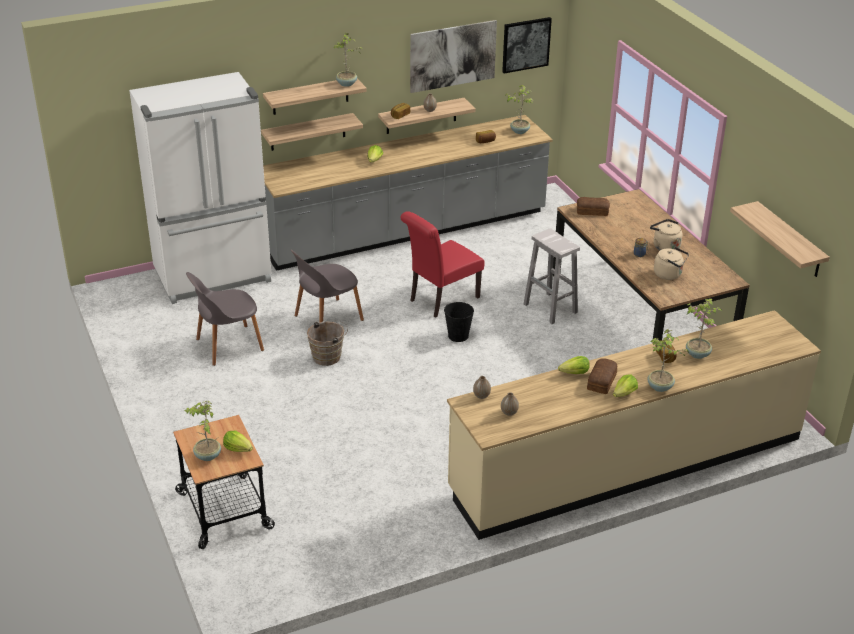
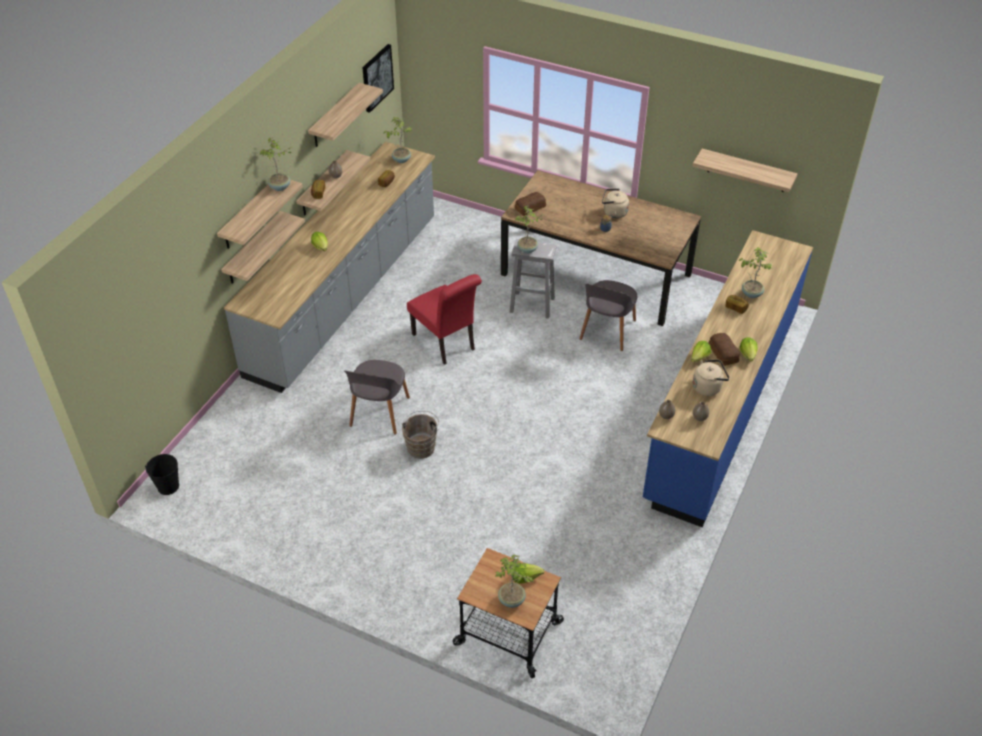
camera: 40 degrees left, 10 degrees up
white fridge [129,72,271,304] -> none
grey chair [186,272,264,366] -> grey chair moved to [579,280,637,351]
red chair [401,211,485,318] -> red chair turned 45 degrees counterclockwise [407,274,482,365]
picture [410,20,497,93] -> shelf [308,83,383,147]
black bucket [444,302,474,342] -> black bucket moved to [145,454,179,495]
beige counter [447,310,821,540] -> blue counter [643,230,813,527]
potted plant [647,329,689,392] -> potted plant moved to [515,205,544,253]
beige kettle [654,247,689,280] -> beige kettle moved to [693,360,730,396]

